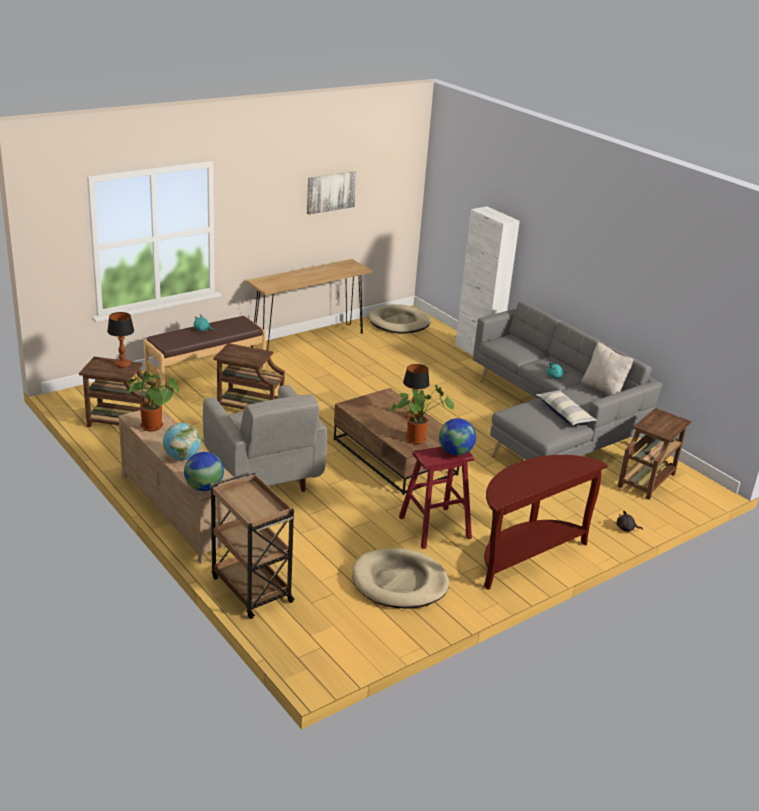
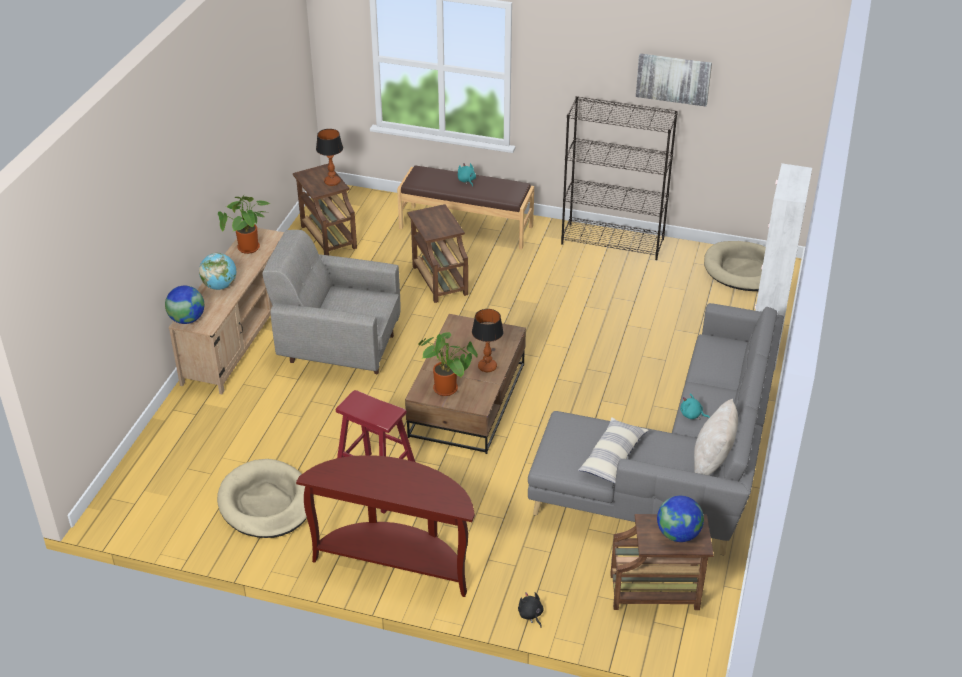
camera: 55 degrees right, 10 degrees up
grey armchair [203,385,327,492] -> grey armchair turned 75 degrees clockwise [262,230,401,374]
brown cart [210,473,295,619] -> none
brown console table [246,259,372,351] -> black bookcase [561,96,678,260]
globe [439,418,476,456] -> globe moved to [657,496,704,542]

